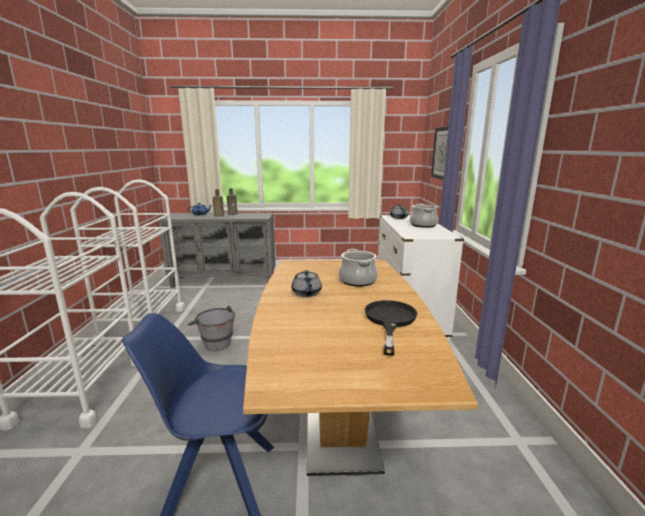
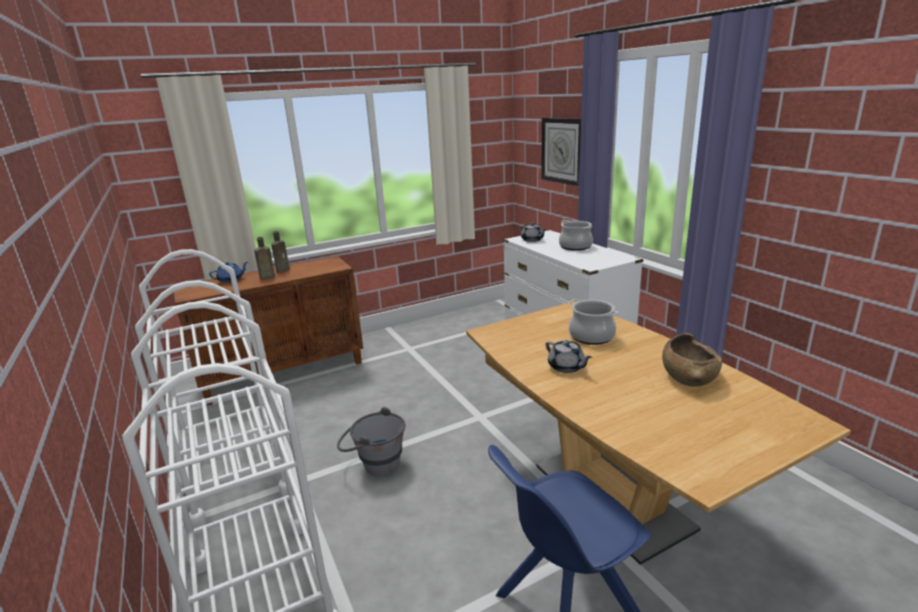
camera: 25 degrees left, 5 degrees up
grey cabinet [159,213,275,288] -> brown cabinet [174,256,363,406]
black frying pan [365,300,418,356] -> brown bowl [662,333,722,387]

